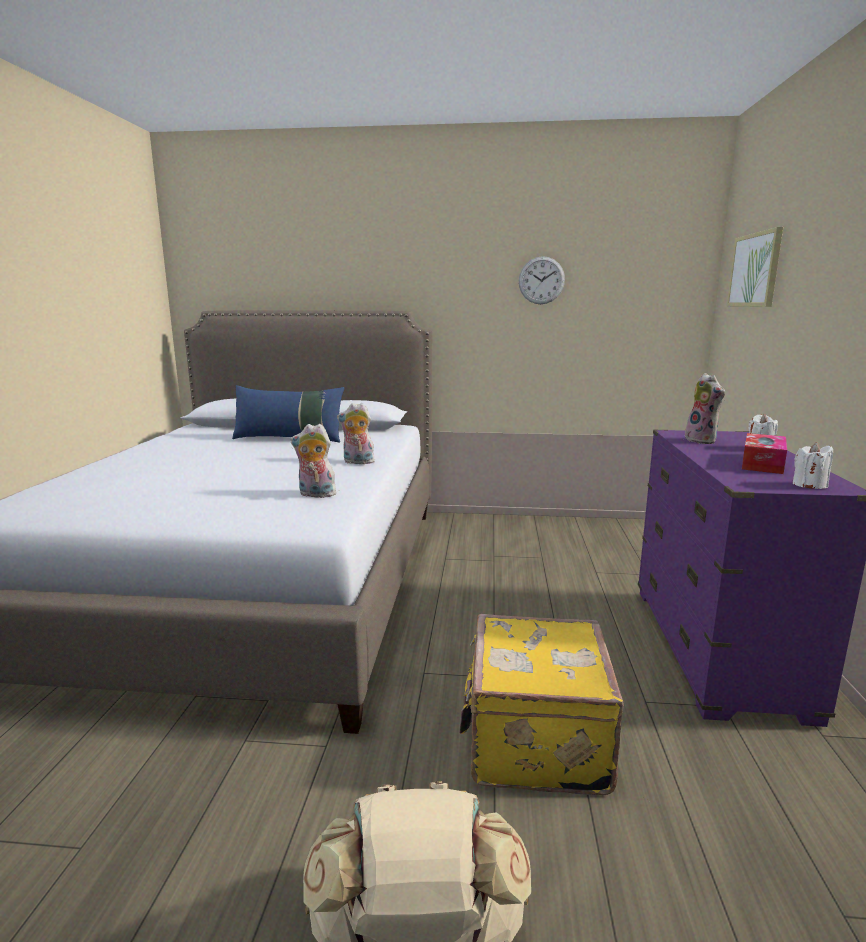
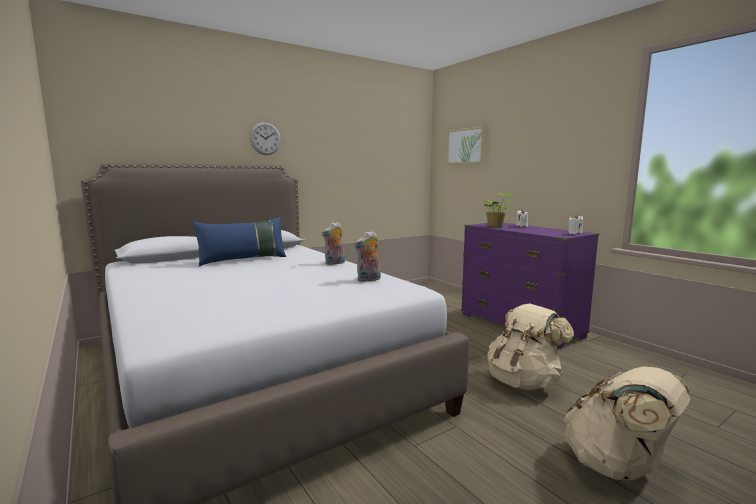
camera: 40 degrees left, 5 degrees down
yellow suitcase [459,614,624,795] -> beige backpack [487,304,574,390]
wall clock [519,256,565,304] -> wall clock moved to [250,122,281,155]
plush toy [681,373,725,444] -> potted plant [484,193,513,227]
tissue box [742,433,787,474] -> none

